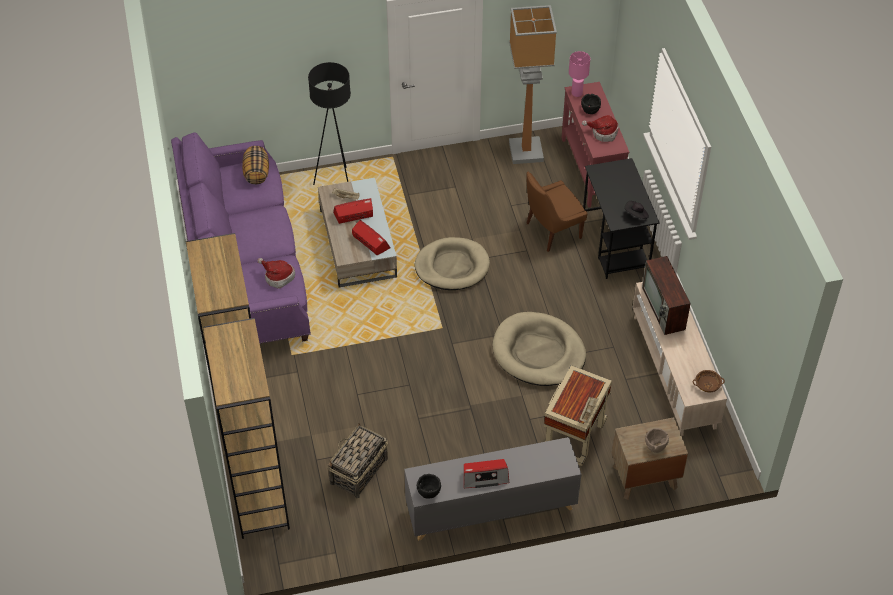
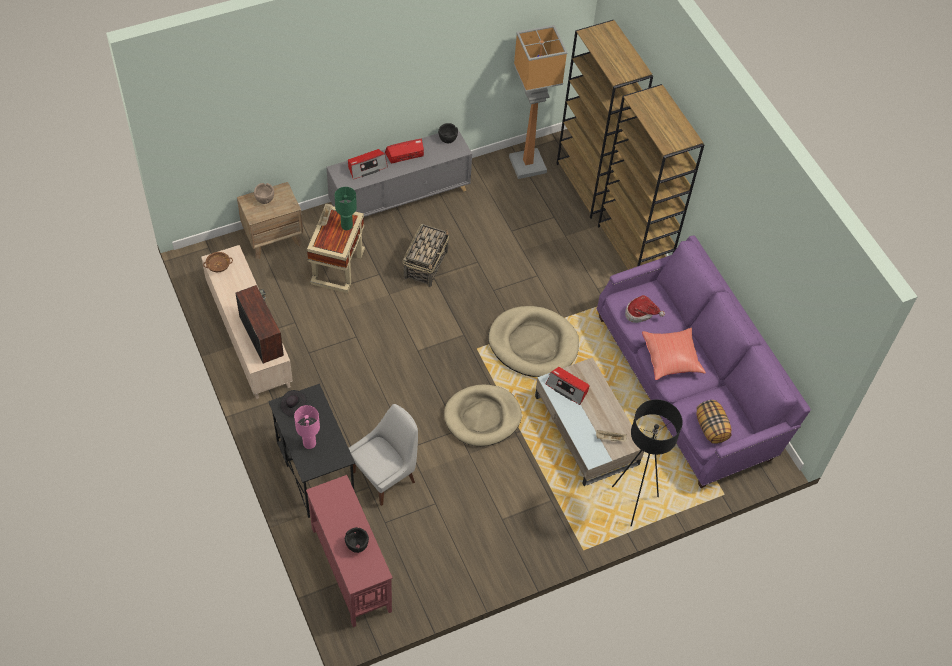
camera: 165 degrees right, 5 degrees up
basket [327,423,388,498] -> basket moved to [403,224,449,287]
radio [333,198,373,224] -> radio moved to [348,149,388,180]
beige dog bed [493,312,586,386] -> beige dog bed moved to [488,306,579,377]
floor lamp [509,5,557,164] -> floor lamp moved to [509,25,568,179]
brown chair [526,172,588,252] -> white chair [349,404,418,506]
pink table lamp [569,51,590,97] -> pink table lamp moved to [294,405,320,449]
hat [582,115,619,142] -> none
none -> green table lamp [335,187,357,230]
none -> red pillow [642,328,706,380]

